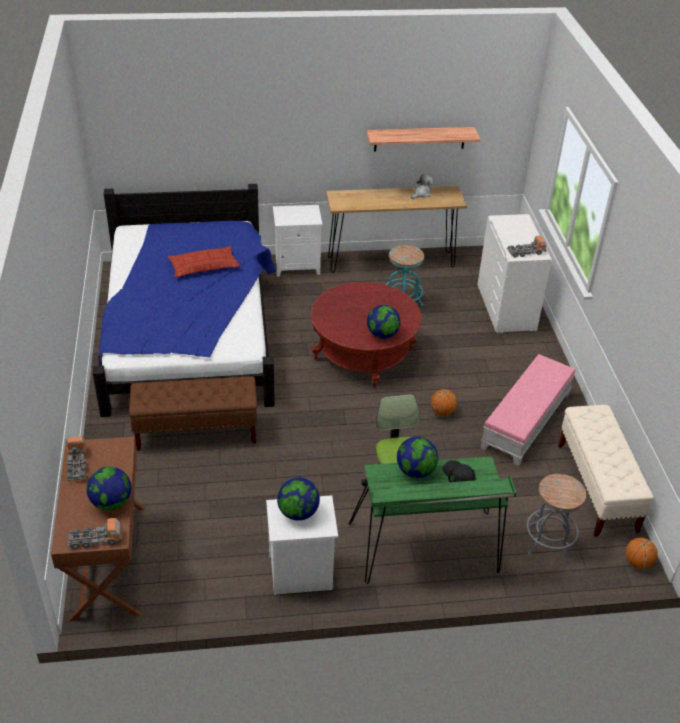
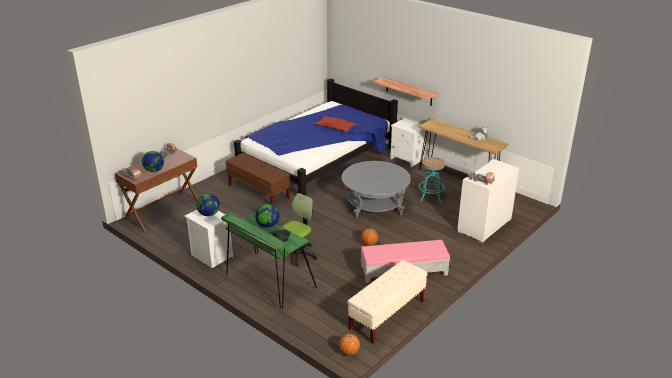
camera: 50 degrees right, 10 degrees down
red coffee table [311,282,422,388] -> grey coffee table [342,161,411,218]
shelf [366,127,480,152] -> shelf moved to [373,77,437,106]
globe [367,305,401,339] -> none
grey stool [527,474,586,562] -> none

